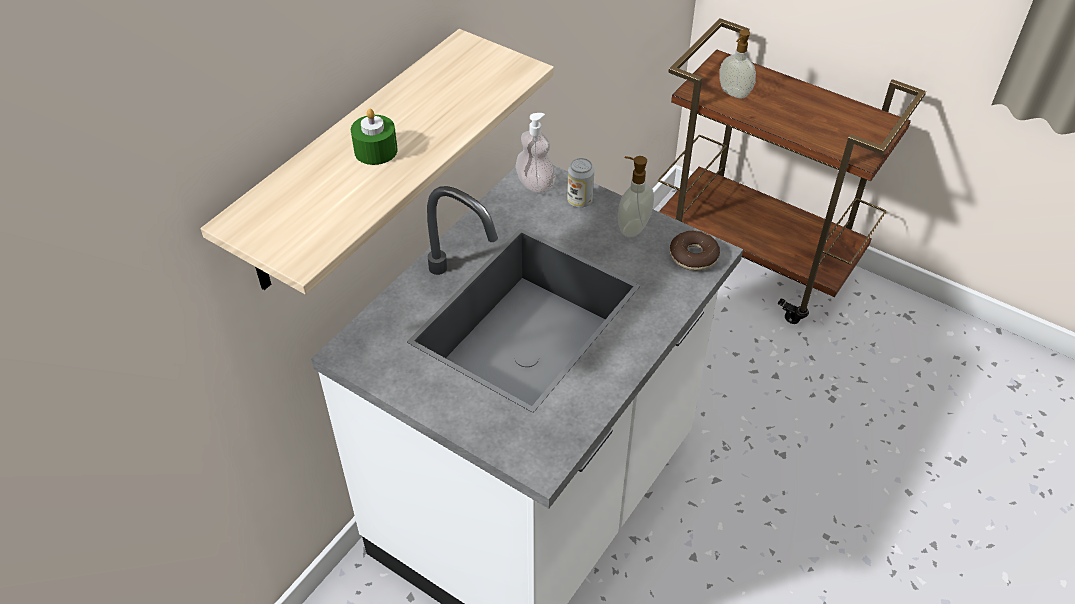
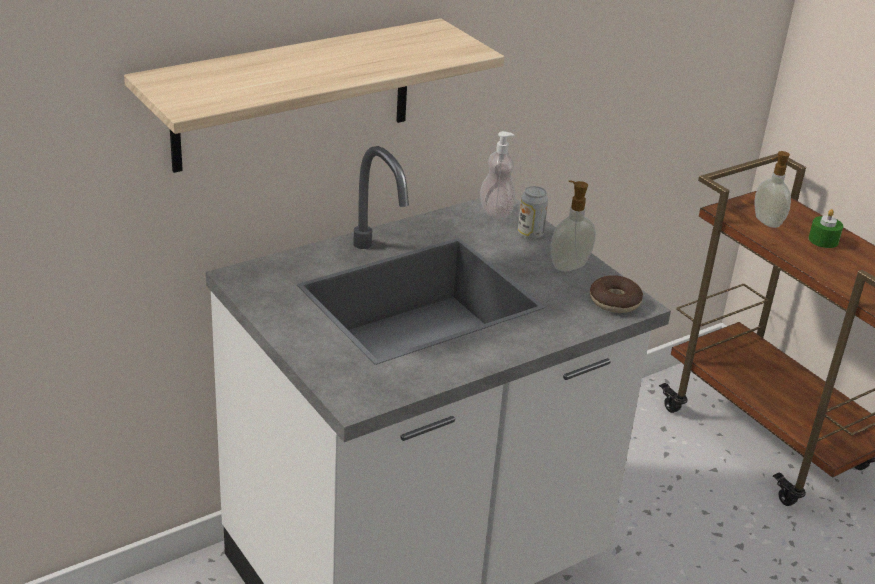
camera: 20 degrees right, 15 degrees down
green candle [351,109,398,165] -> green candle moved to [809,209,843,248]

